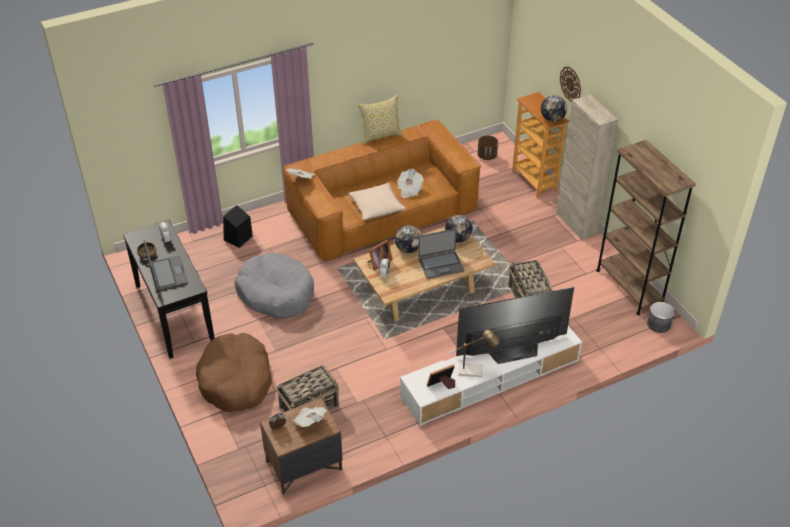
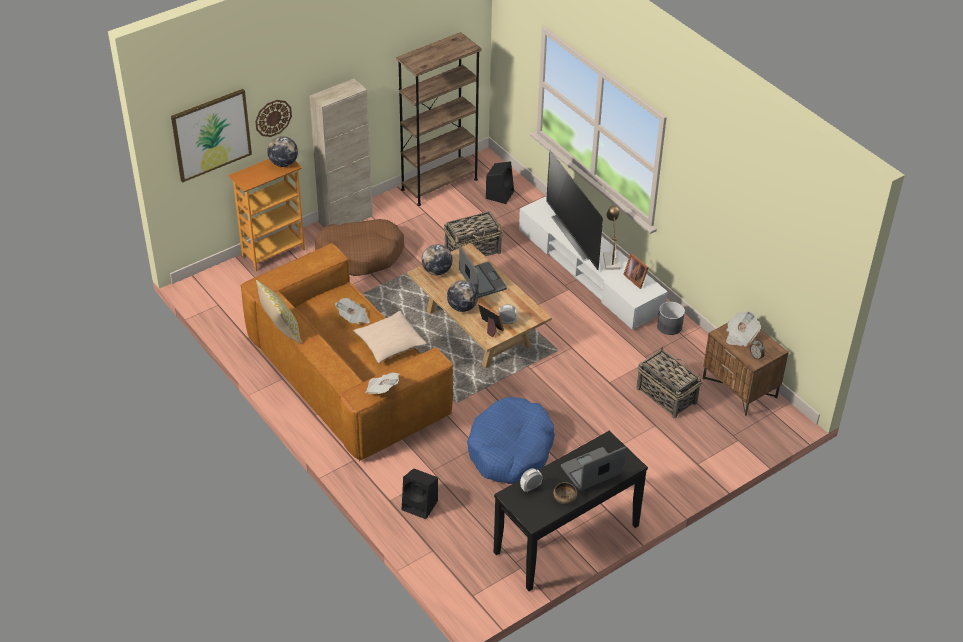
camera: 100 degrees left, 0 degrees up
brown dog bed [196,333,272,412] -> brown dog bed moved to [315,219,405,276]
grey dog bed [234,253,314,319] -> blue dog bed [467,397,555,484]
brown planter [477,135,498,160] -> none
grey planter [647,302,675,333] -> grey planter moved to [657,301,685,335]
none -> picture [171,89,252,182]
none -> black speaker [486,161,514,204]

